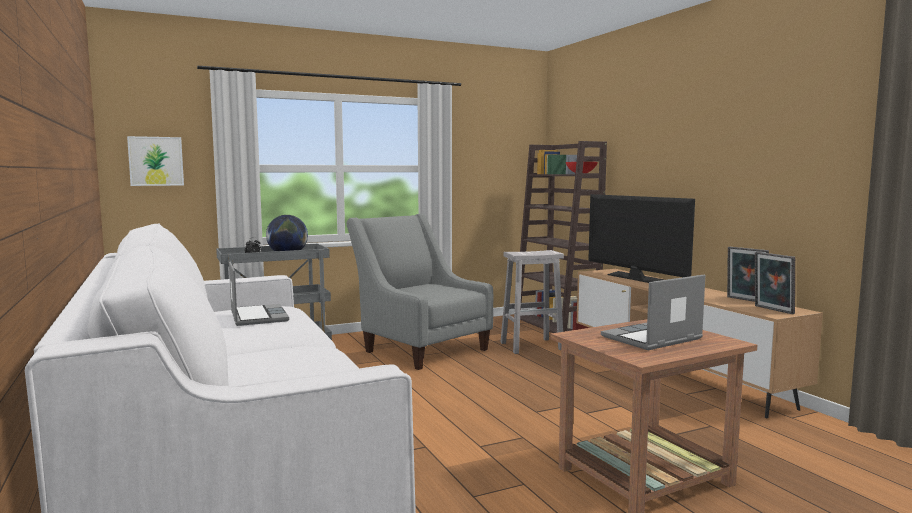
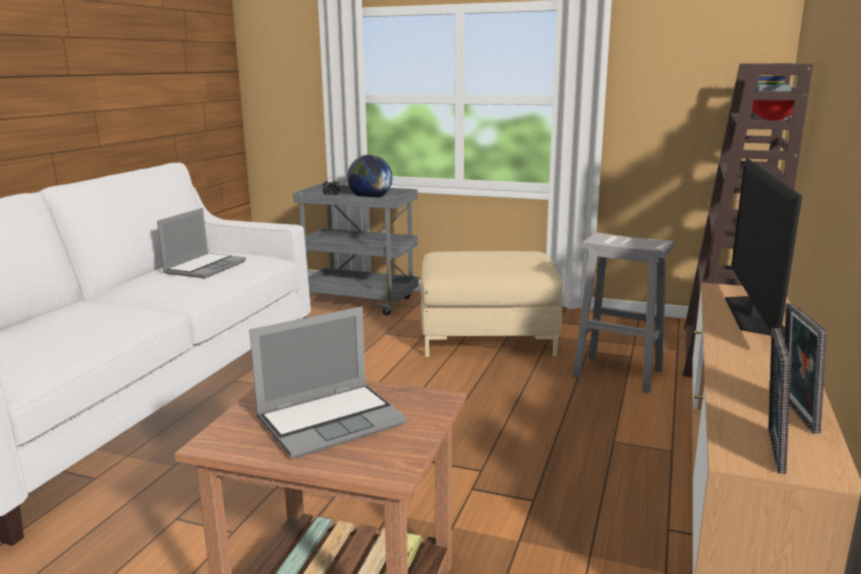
camera: 45 degrees right, 10 degrees up
picture [127,136,184,186] -> none
grey armchair [347,214,493,370] -> beige ottoman [421,251,563,357]
laptop [601,275,706,350] -> laptop turned 135 degrees clockwise [249,306,407,458]

